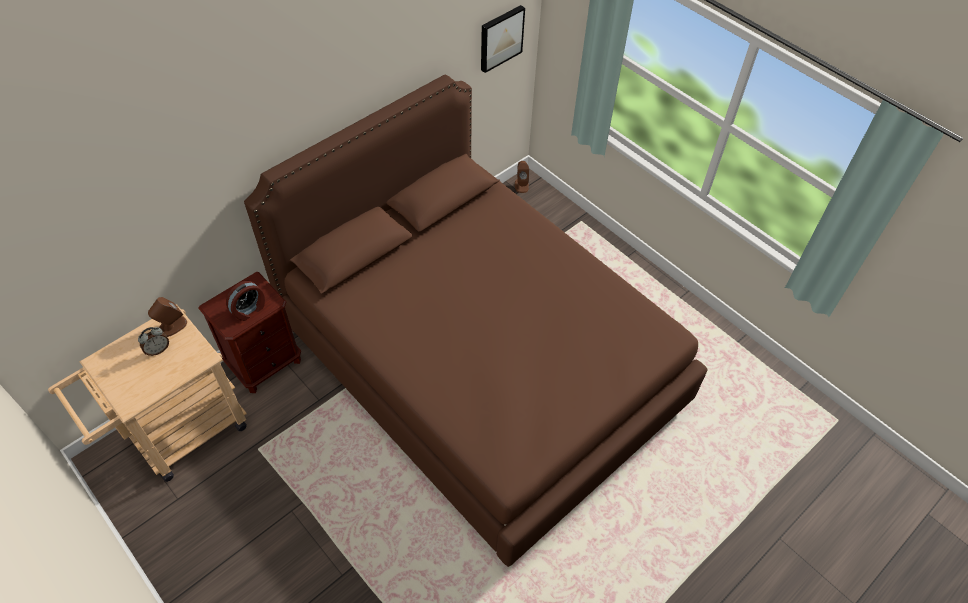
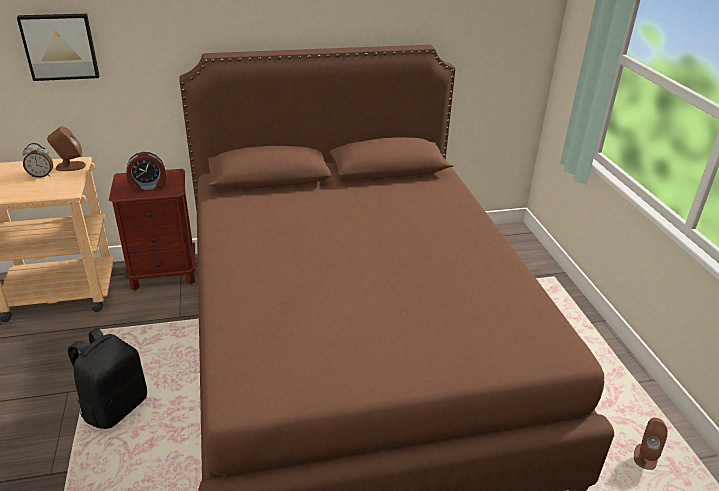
camera: 30 degrees right, 20 degrees down
picture [481,5,525,73] -> picture moved to [17,14,100,81]
brown speaker [515,161,529,193] -> brown speaker moved to [634,418,668,470]
none -> black backpack [68,328,147,429]

